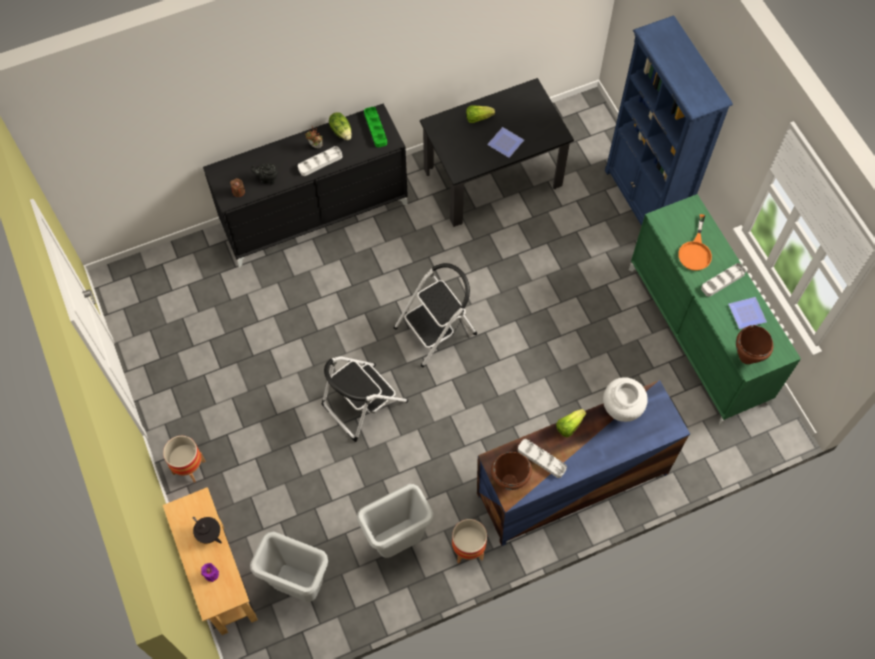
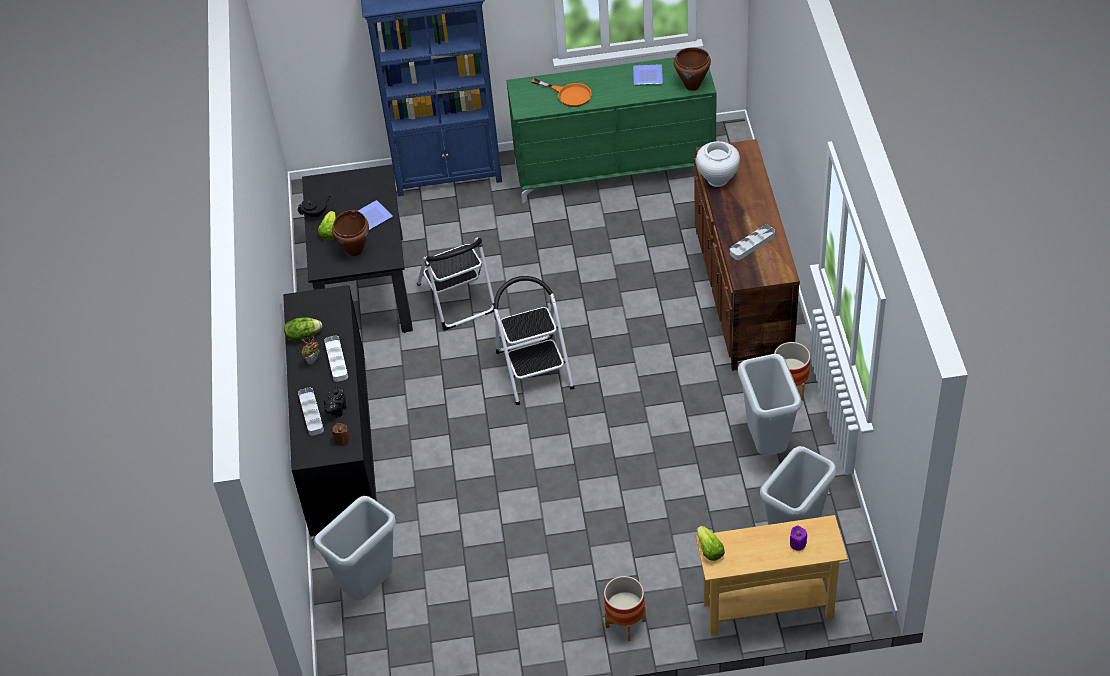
camera: 70 degrees left, 15 degrees down
black teapot [193,517,222,544] -> black teapot moved to [298,195,331,217]
step ladder [322,356,408,442] -> step ladder moved to [417,237,494,331]
green tray [364,107,387,148] -> none
blue cabinet [477,380,690,546] -> brown cabinet [694,139,800,371]
brown cooking pot [491,452,532,490] -> brown cooking pot moved to [332,210,369,256]
lettuce [556,409,586,438] -> lettuce moved to [697,526,725,561]
grey tray [701,263,746,297] -> grey tray moved to [298,388,324,436]
none -> grey trash can [314,496,396,600]

